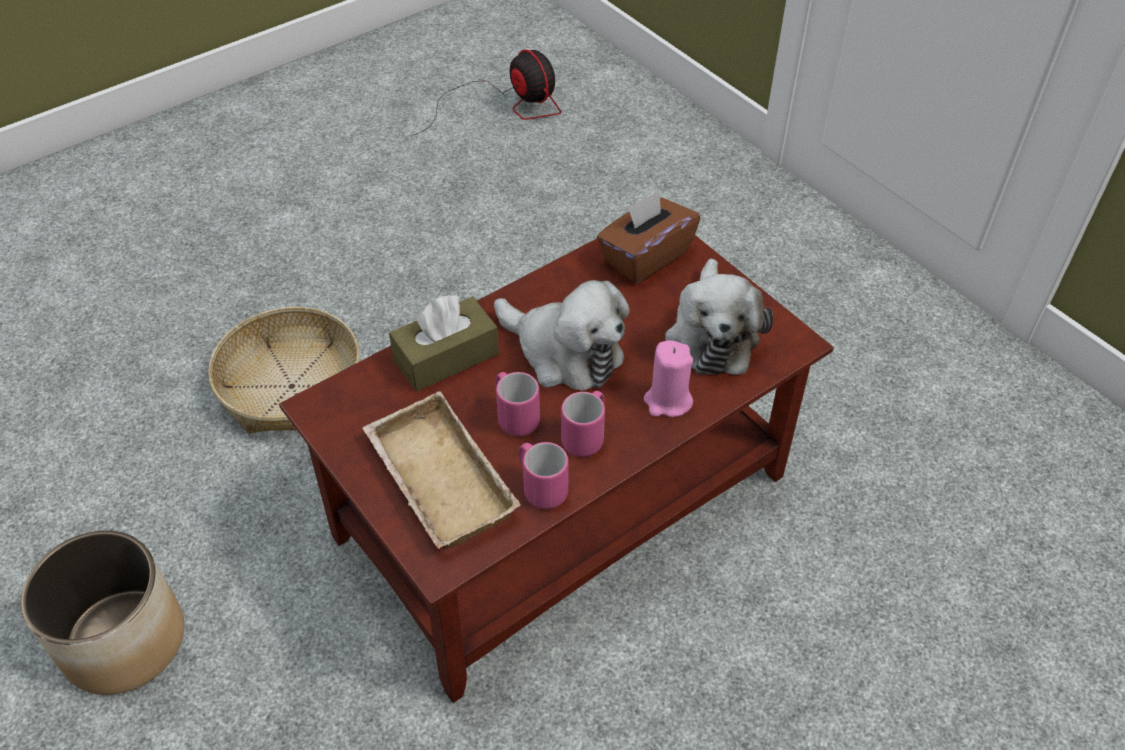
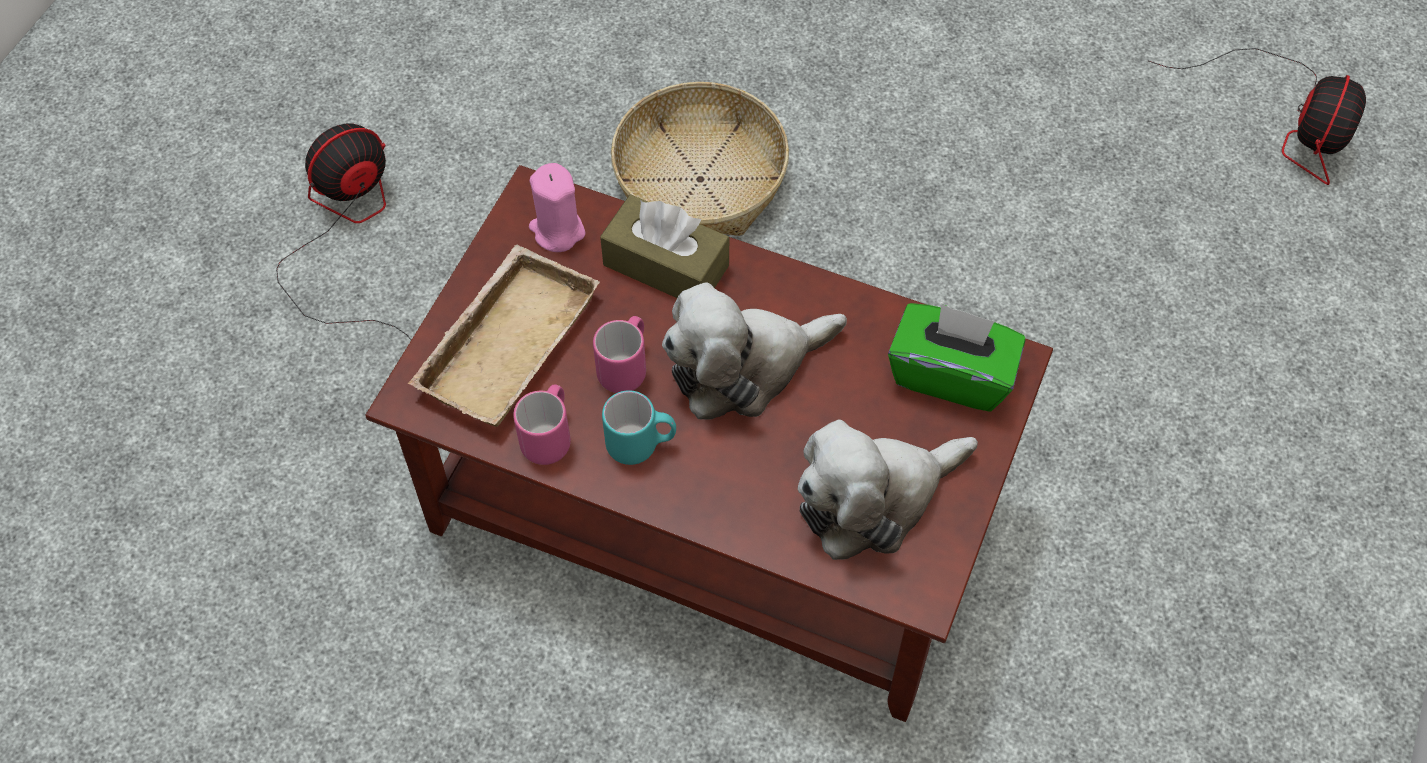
camera: 60 degrees right, 10 degrees up
planter [21,530,184,695] -> fan [276,124,411,340]
plush toy [494,280,630,391] -> plush toy turned 60 degrees clockwise [662,282,847,420]
pink mug [561,391,605,457] -> turquoise mug [602,390,676,465]
brown tissue box [597,190,700,283] -> green tissue box [888,303,1025,411]
pink candle [644,340,693,417] -> pink candle moved to [529,163,585,252]

